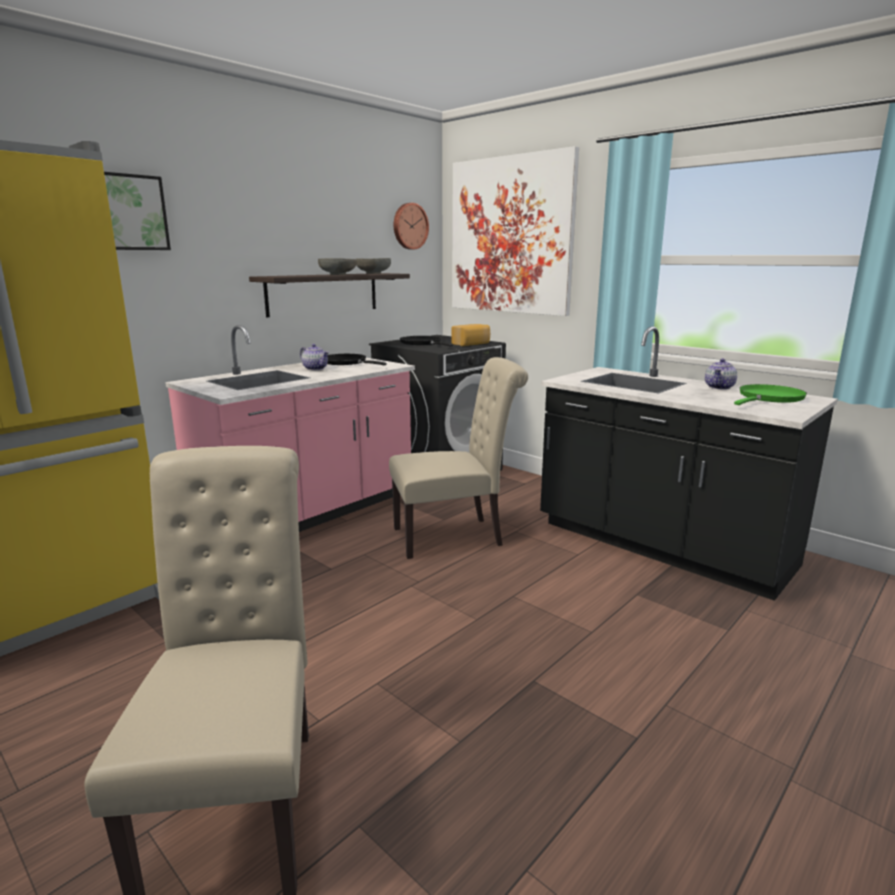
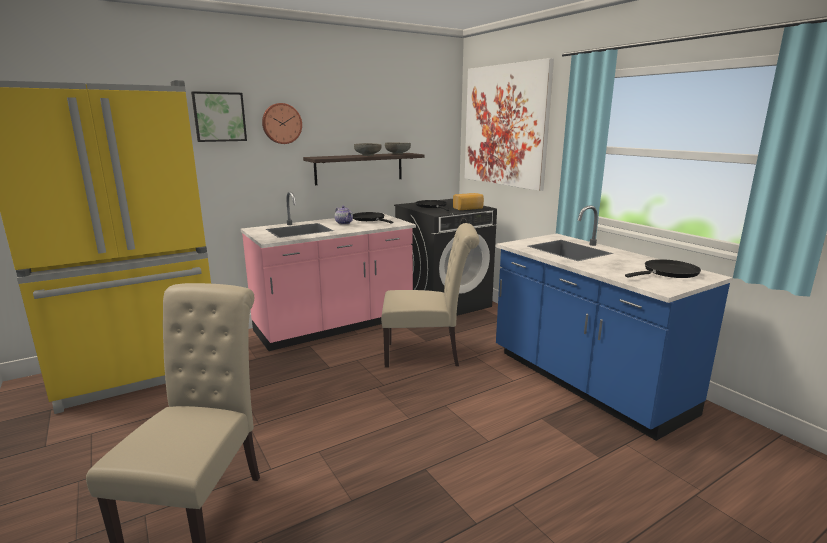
camera: 15 degrees right, 0 degrees up
wall clock [394,203,429,250] -> wall clock moved to [262,103,302,144]
black counter [540,326,838,601] -> blue counter [496,205,733,441]
teapot [705,359,737,390] -> none
green frying pan [734,384,807,405] -> black frying pan [625,259,701,278]

